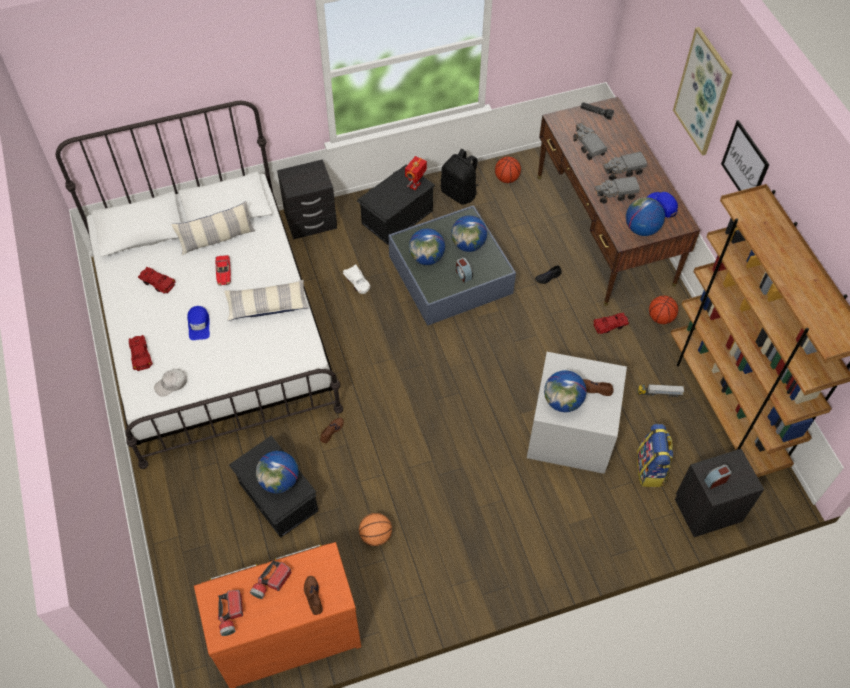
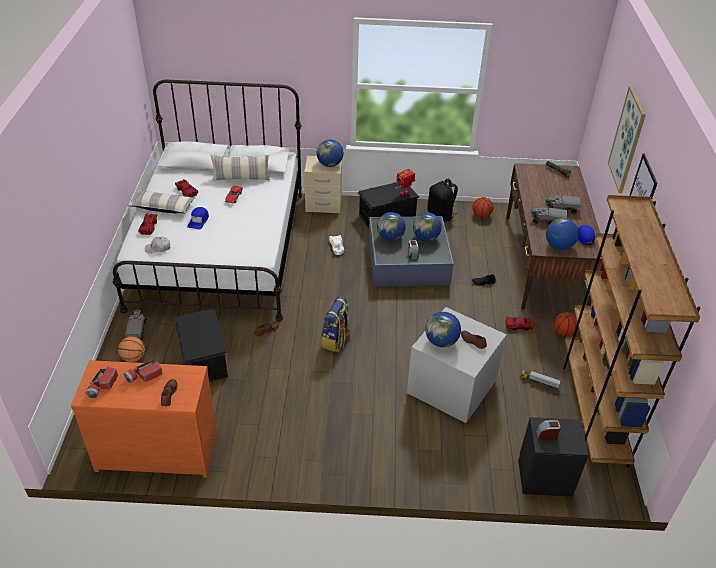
camera: 20 degrees right, 15 degrees down
pillow [225,280,308,321] -> pillow moved to [128,190,195,214]
globe [256,451,299,494] -> globe moved to [317,140,344,167]
black nightstand [277,159,337,240] -> beige nightstand [304,156,342,213]
basketball [359,513,392,546] -> basketball moved to [118,336,145,362]
toy truck [573,122,608,160] -> toy truck moved to [125,309,147,340]
backpack [637,424,674,487] -> backpack moved to [321,296,351,352]

